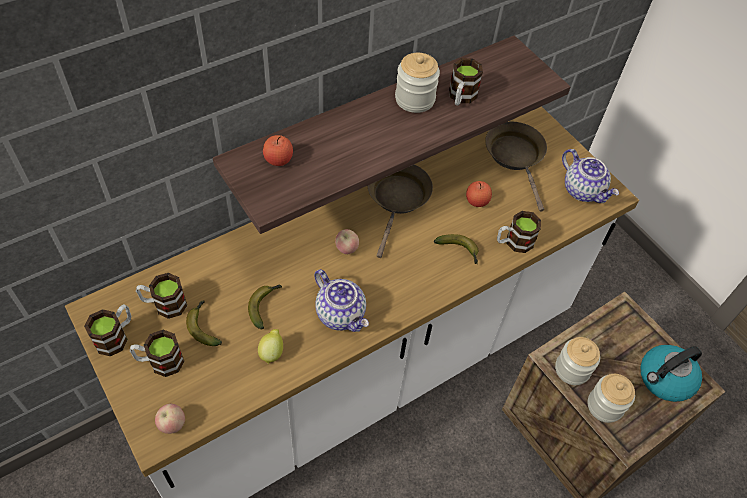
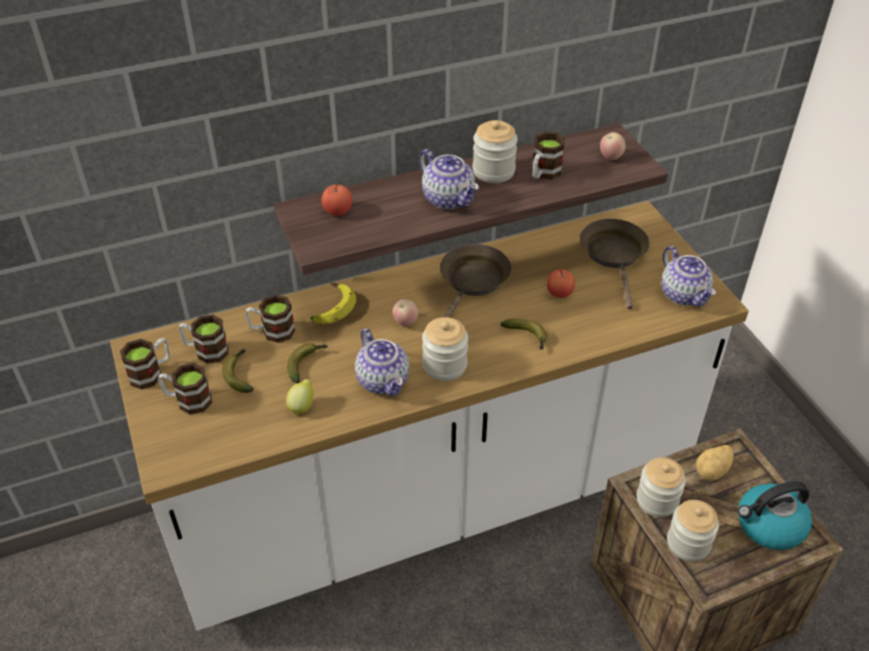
camera: 15 degrees right, 10 degrees down
apple [155,404,185,434] -> apple moved to [600,132,626,160]
mug [497,211,541,253] -> mug moved to [245,294,295,343]
none -> banana [311,282,356,324]
none -> teapot [419,149,479,209]
none -> jar [422,317,468,381]
none -> potato [695,445,734,481]

